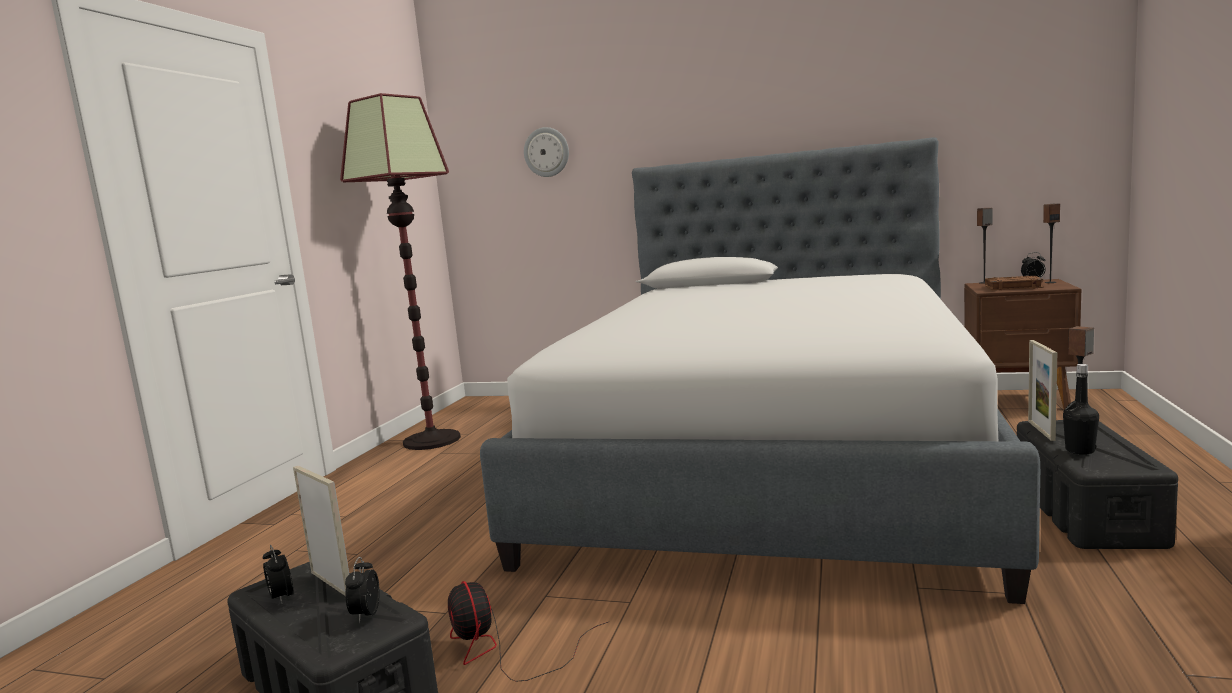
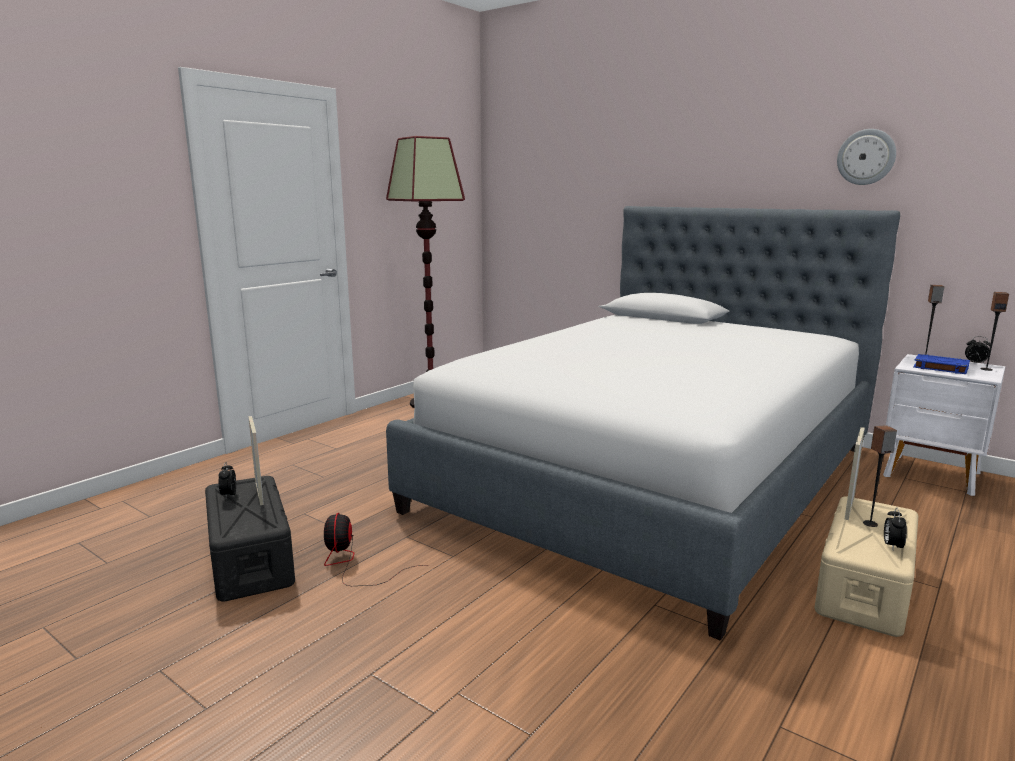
camera: 20 degrees right, 5 degrees up
alarm clock [345,557,380,623] -> alarm clock moved to [884,507,907,550]
wall clock [524,127,569,177] -> wall clock moved to [837,129,896,185]
brown nightstand [964,279,1082,410] -> white nightstand [883,354,1005,496]
brown book [985,276,1044,290] -> blue book [913,354,970,374]
black storage box [1017,420,1178,549] -> beige storage box [815,496,918,637]
black bottle [1063,364,1099,455] -> none

